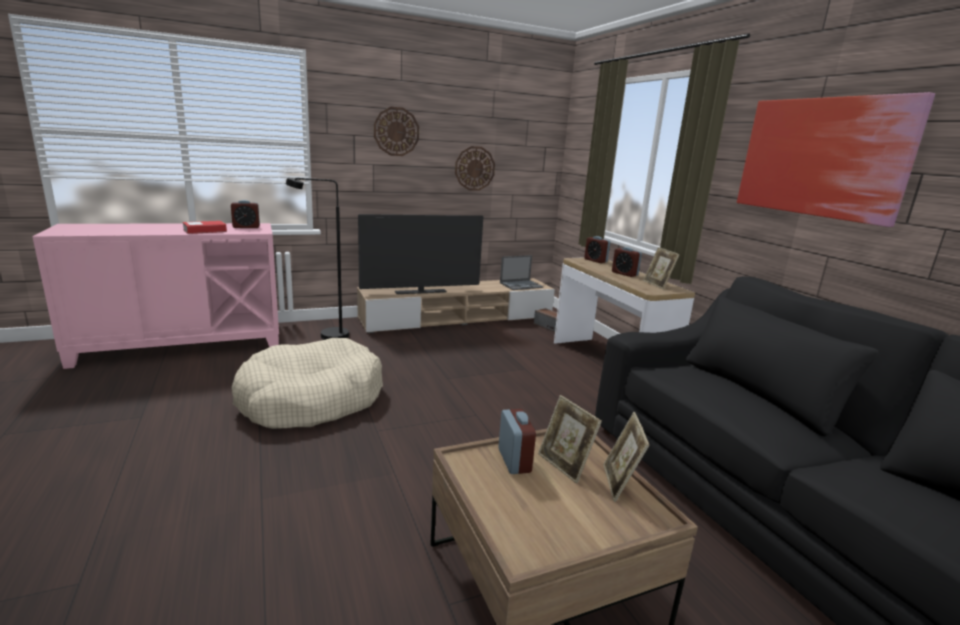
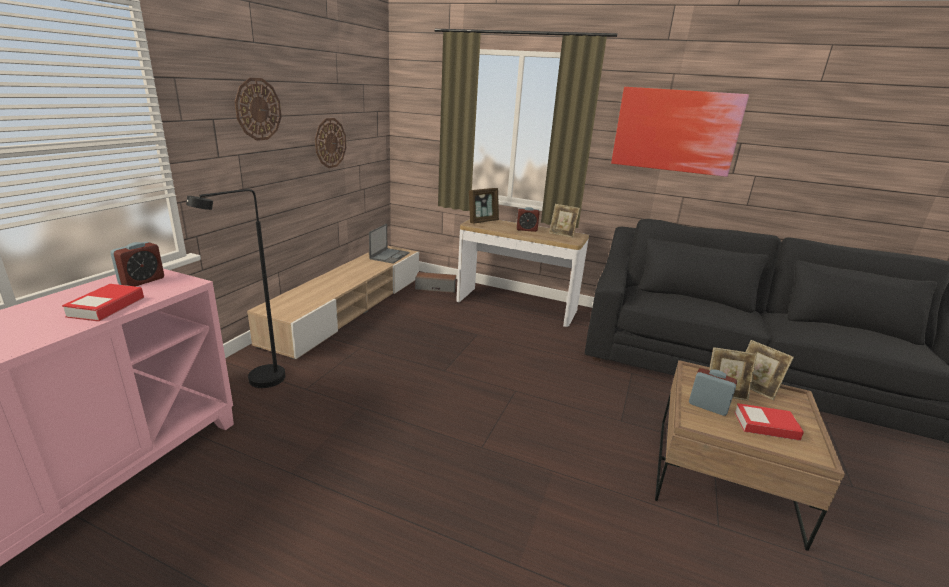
camera: 45 degrees left, 5 degrees up
beige dog bed [232,338,383,429] -> none
television [358,214,483,294] -> none
alarm clock [584,236,610,263] -> picture frame [469,188,499,224]
none -> book [734,403,804,441]

